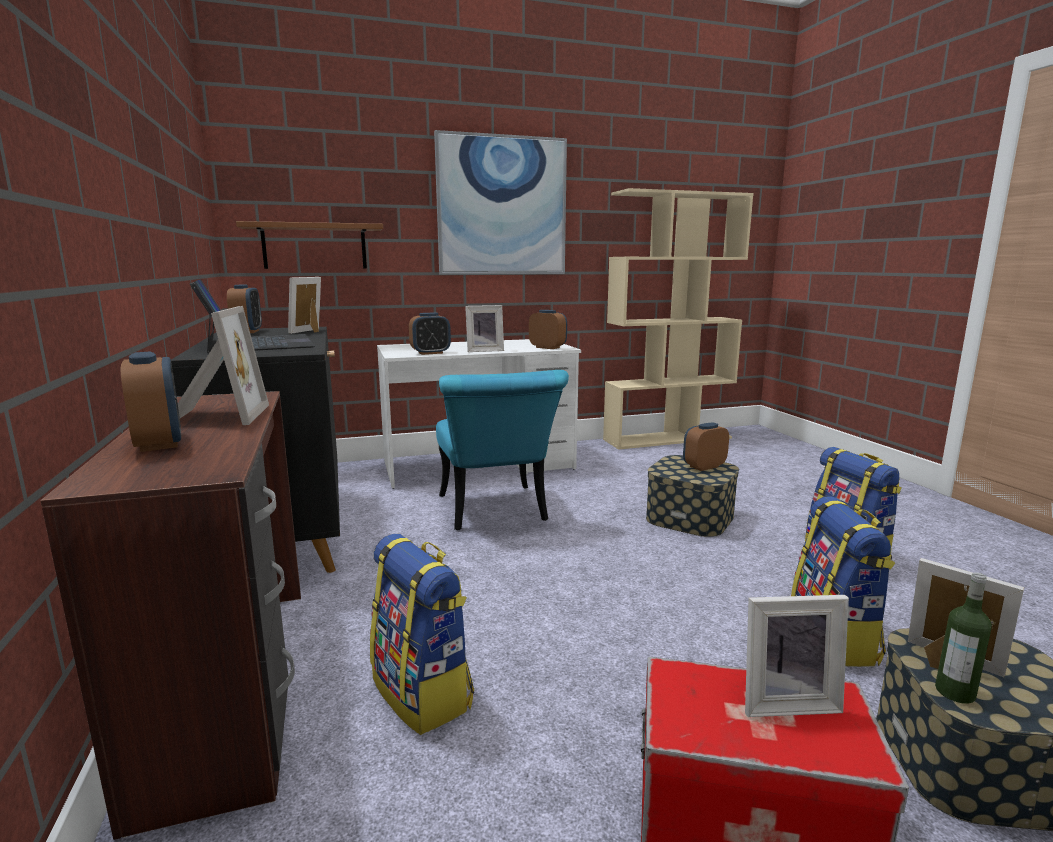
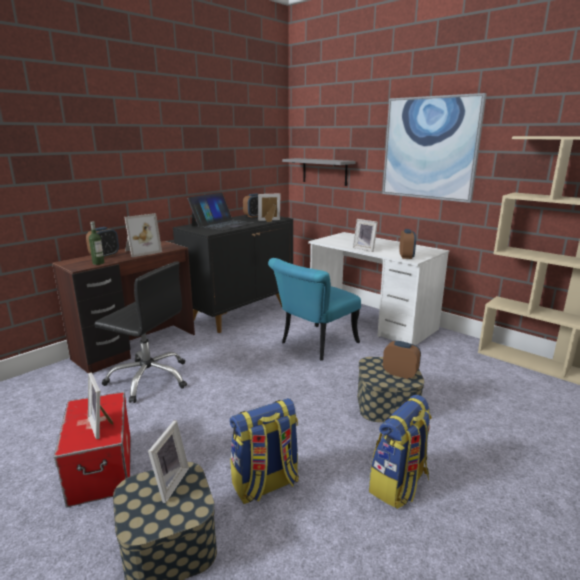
camera: 60 degrees right, 5 degrees up
brown shelf [236,221,383,269] -> grey shelf [282,158,356,186]
backpack [370,534,474,735] -> black office chair [94,262,187,403]
alarm clock [409,313,451,355] -> none
bottle [935,572,992,704] -> bottle moved to [89,221,104,265]

